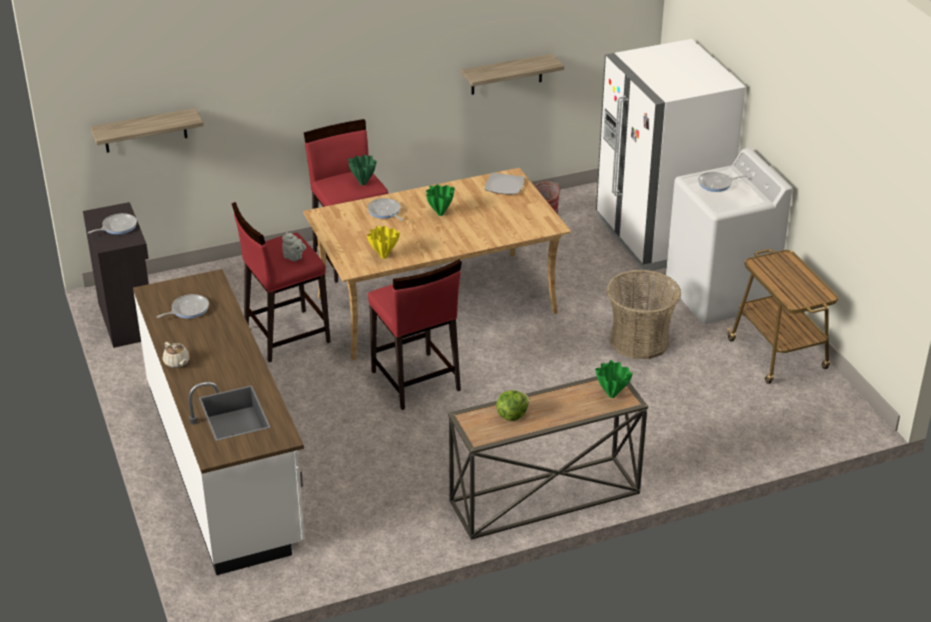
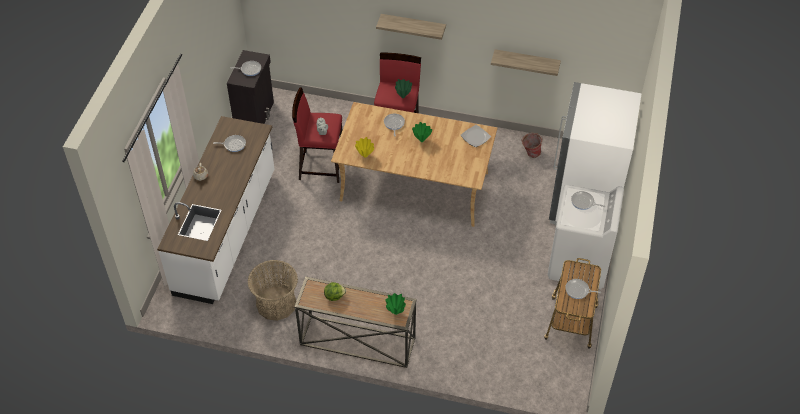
camera: 35 degrees right, 15 degrees up
shelf [90,108,203,153] -> shelf moved to [376,14,446,40]
red stool [368,259,462,410] -> none
basket [606,270,681,359] -> basket moved to [248,260,298,321]
none -> frying pan [565,279,600,299]

